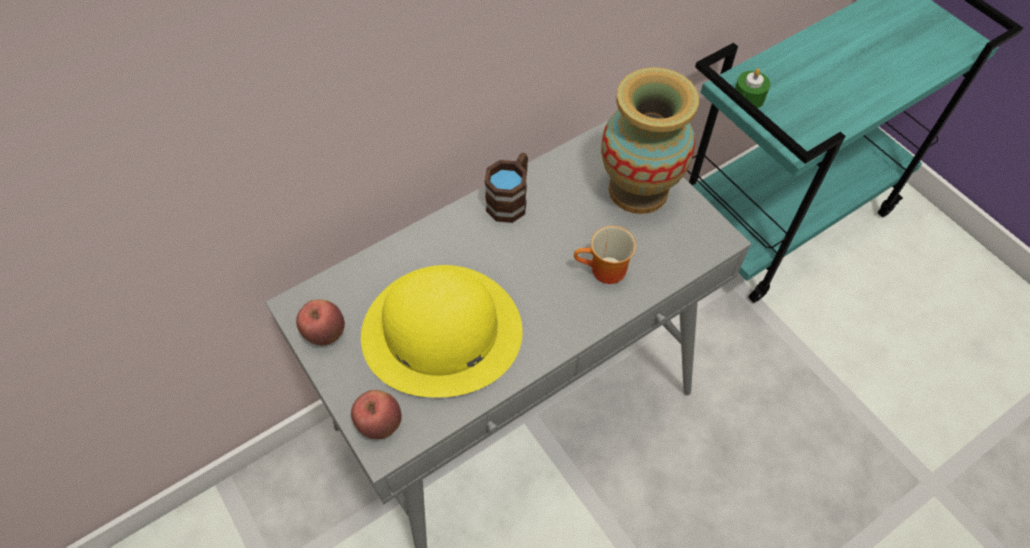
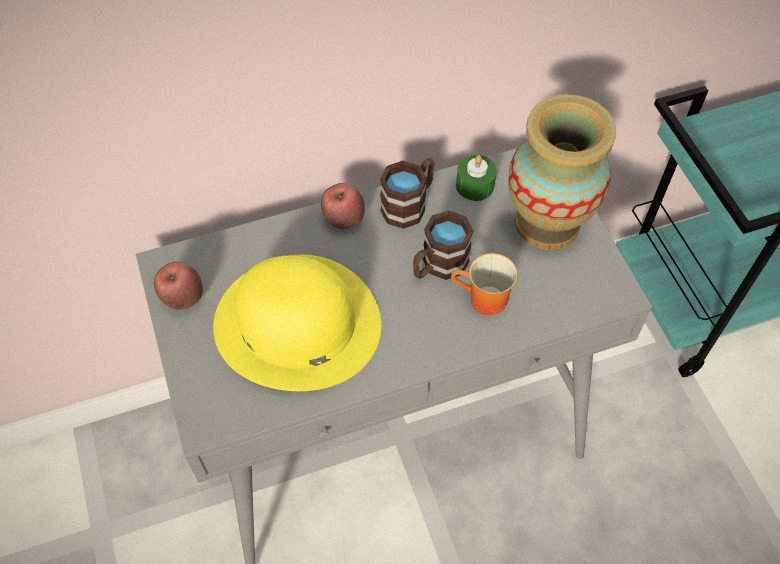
camera: 15 degrees right, 0 degrees up
apple [351,390,402,439] -> apple moved to [321,183,365,230]
green candle [735,68,770,108] -> green candle moved to [456,155,497,201]
none -> brown mug [413,211,473,280]

